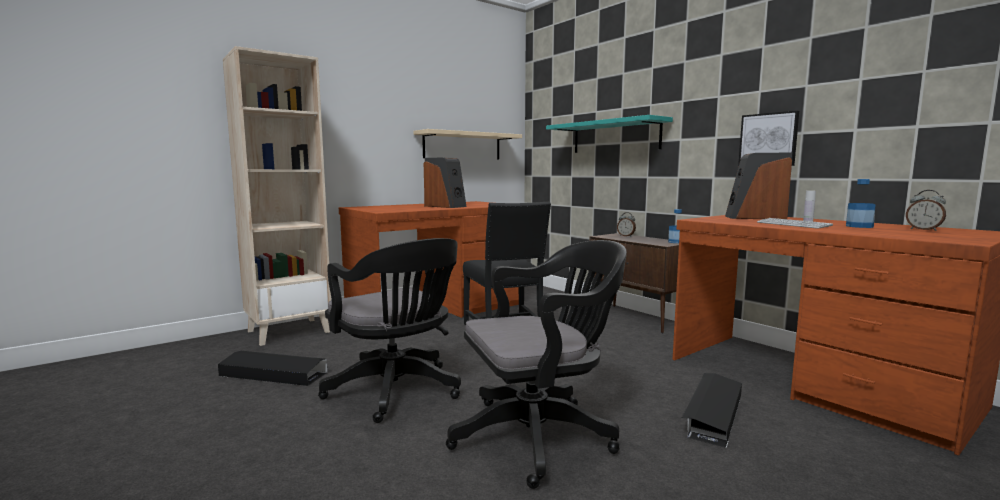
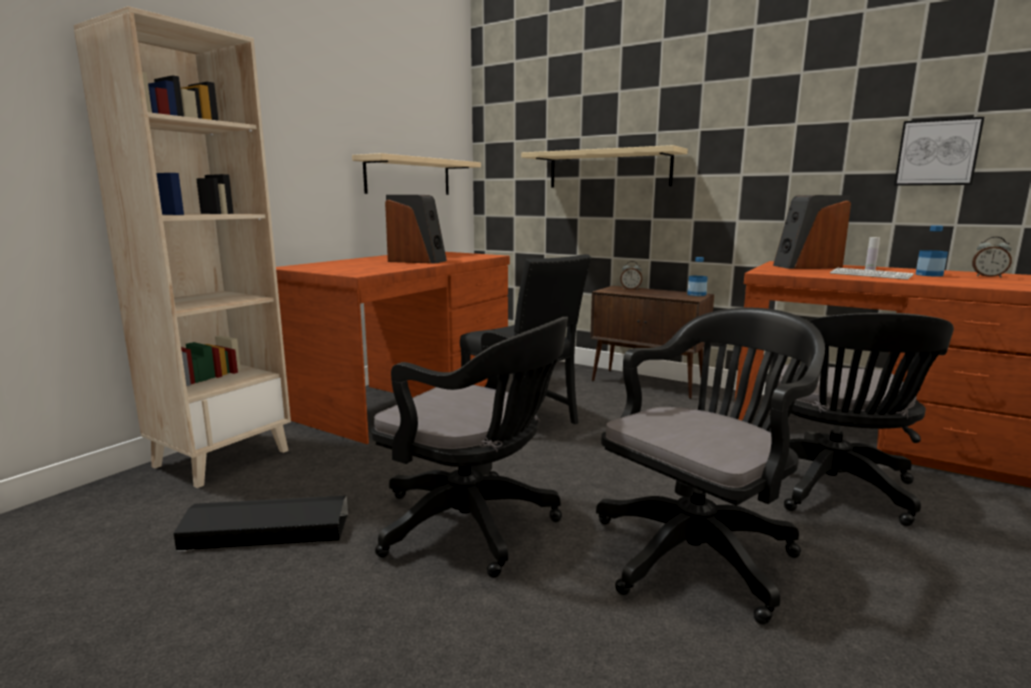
camera: 20 degrees left, 5 degrees up
turquoise shelf [546,115,673,153] -> beige shelf [521,145,688,188]
black storage box [682,373,742,448] -> black office chair [764,313,954,526]
picture [738,111,799,166] -> picture moved to [894,117,984,186]

